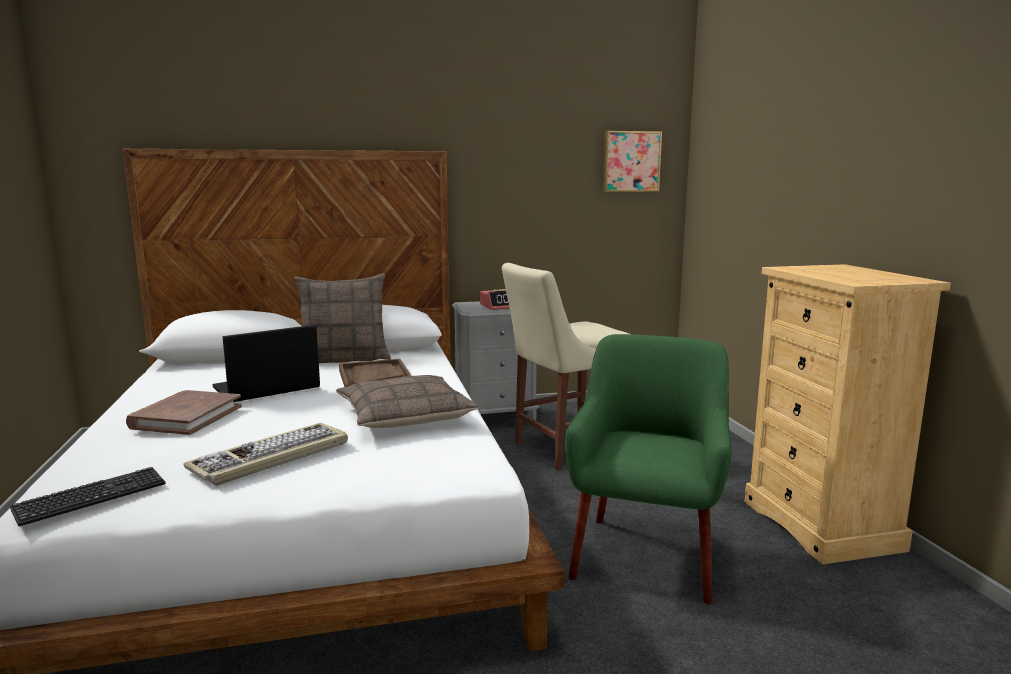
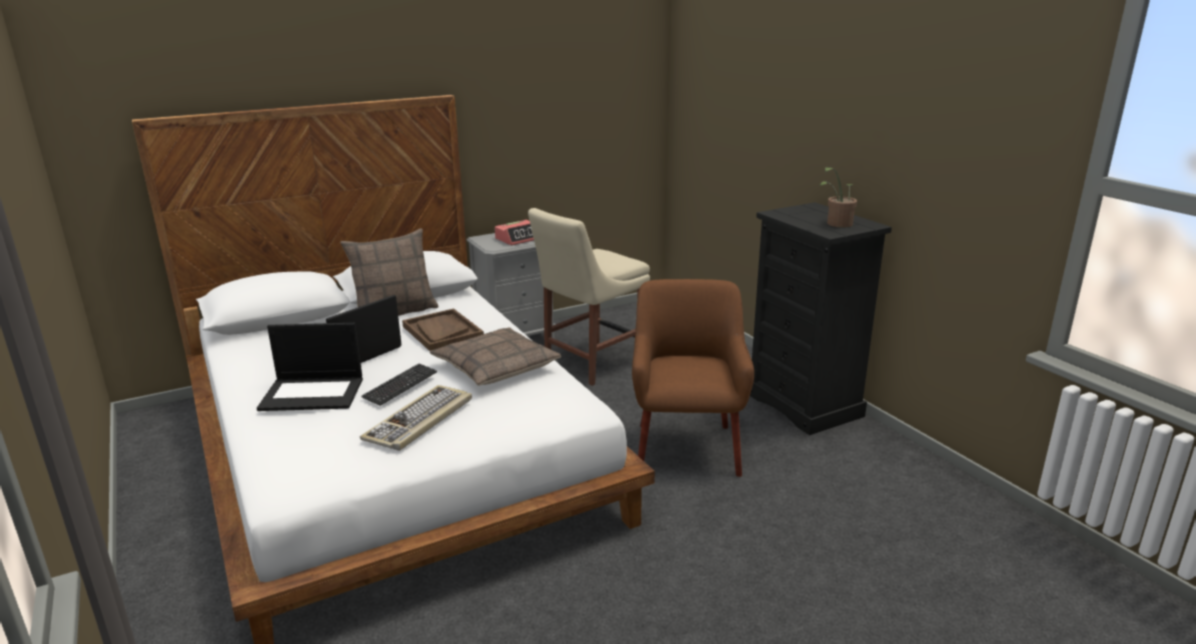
camera: 15 degrees left, 10 degrees up
keyboard [9,467,166,526] -> keyboard moved to [361,364,437,406]
brown book [126,390,242,435] -> laptop [257,323,363,411]
green armchair [565,334,732,605] -> brown armchair [632,279,754,477]
picture [602,131,662,192] -> none
beige dresser [744,264,951,565] -> black dresser [750,202,892,435]
none -> potted plant [819,167,857,227]

